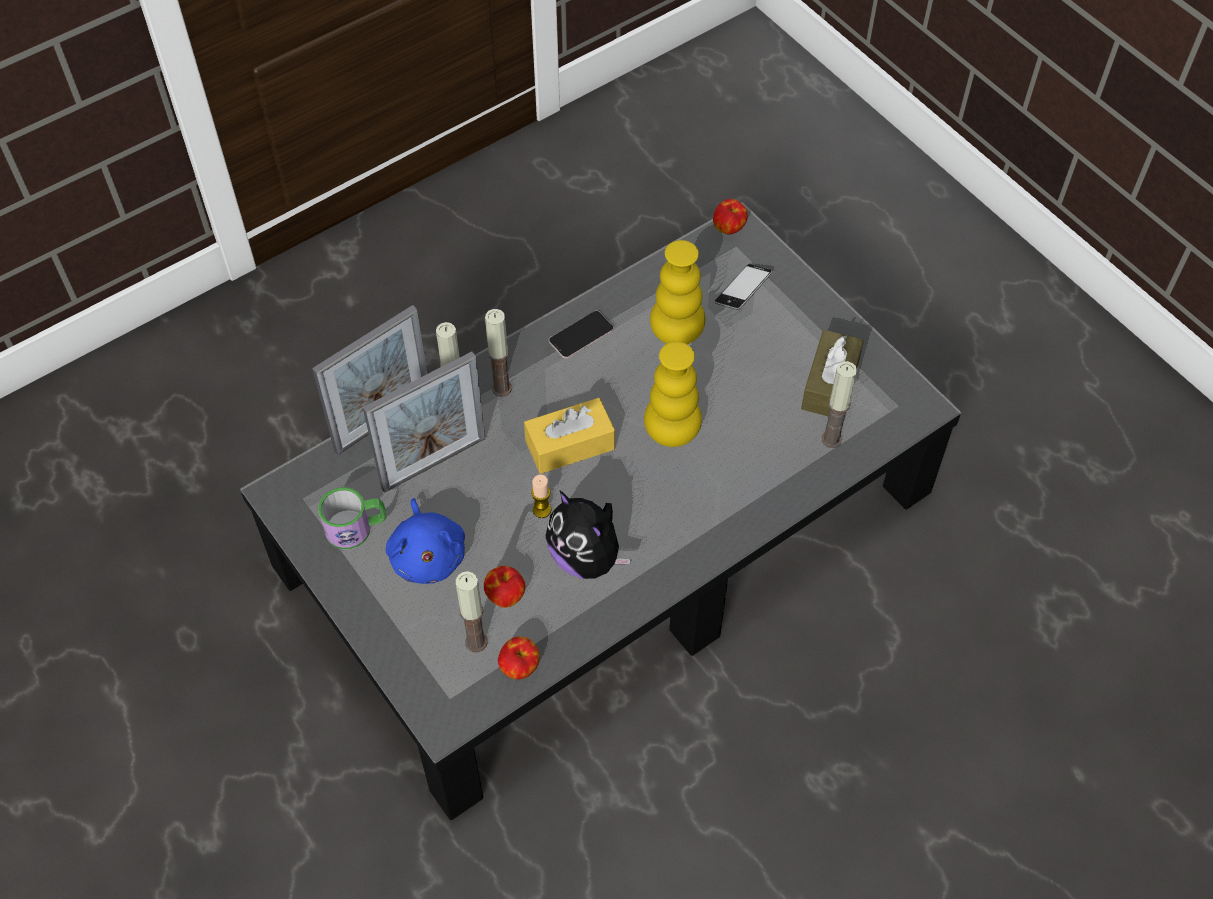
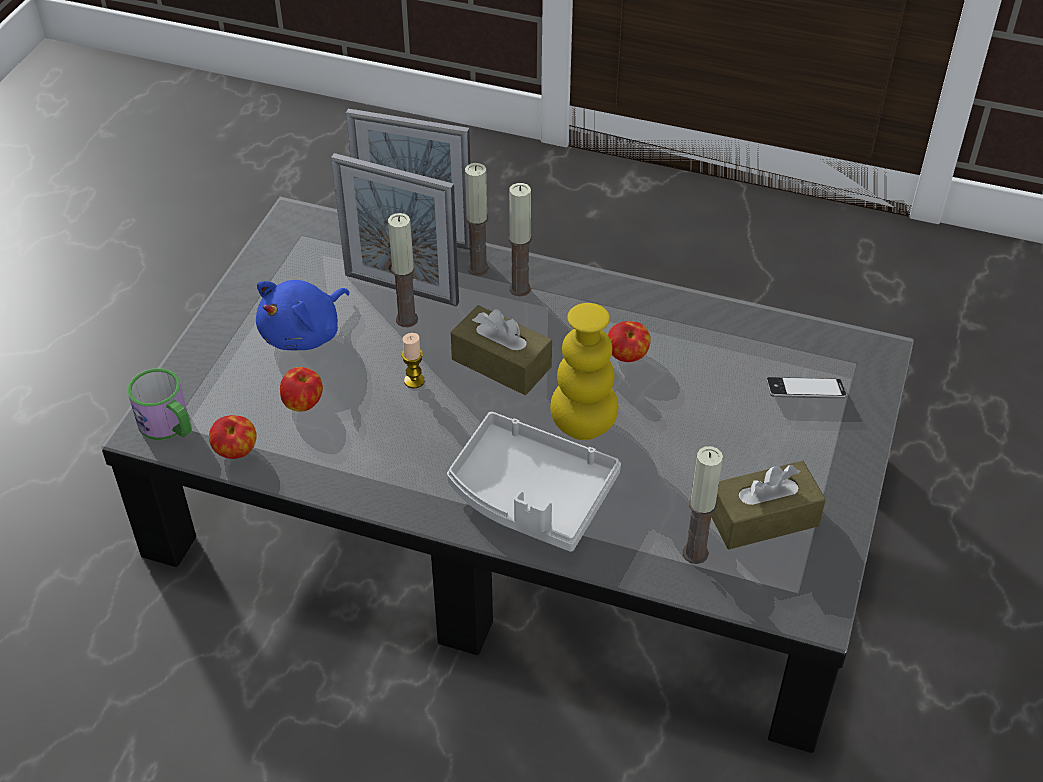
camera: 55 degrees right, 10 degrees down
mug [318,487,387,549] -> mug moved to [127,368,192,440]
candle [456,571,488,652] -> candle moved to [388,213,418,327]
yellow tissue box [524,398,615,474] -> brown tissue box [451,305,552,395]
plush toy [546,490,632,579] -> none
phone [549,311,614,359] -> none
yellow vase [650,240,705,344] -> none
apple [713,199,748,234] -> apple moved to [608,321,651,362]
none -> grey tray [447,412,621,552]

